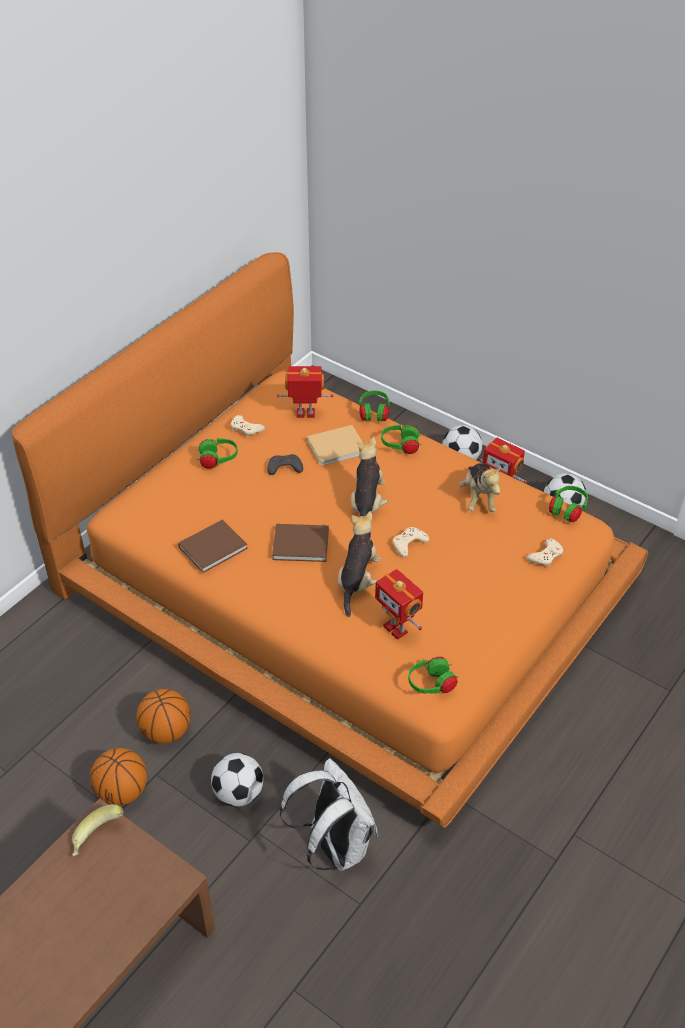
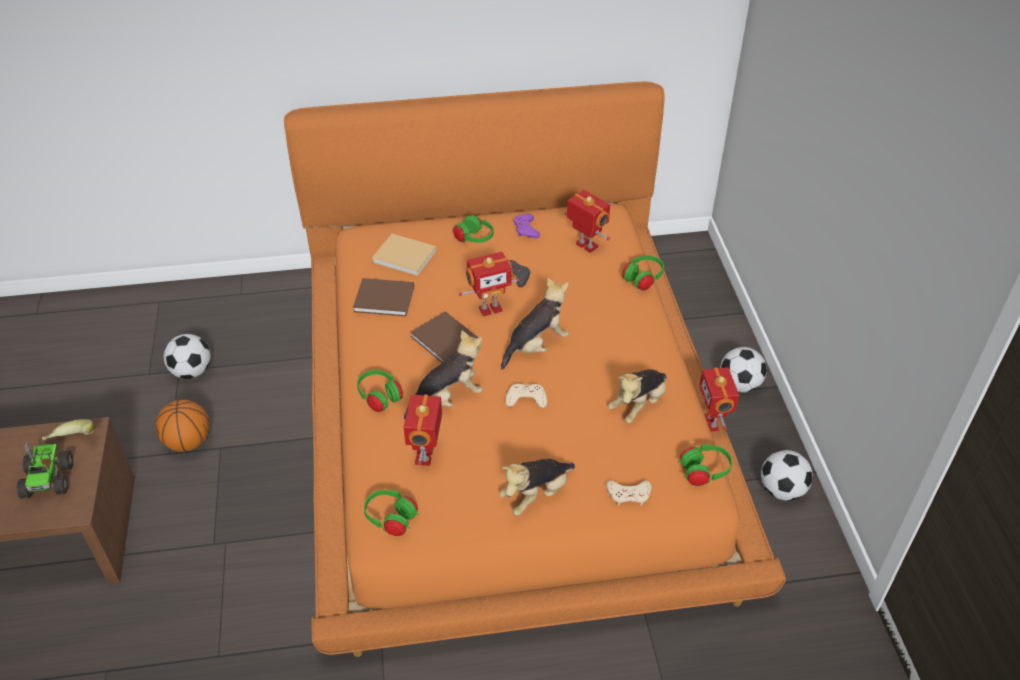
camera: 45 degrees right, 0 degrees up
basketball [136,689,191,744] -> none
football [211,753,263,807] -> football moved to [164,334,211,379]
beige game controller [231,415,265,438] -> purple game controller [514,214,540,238]
white backpack [280,758,378,871] -> none
beige book [307,425,363,466] -> beige book moved to [372,234,437,276]
green headphones [381,425,422,454] -> green headphones moved to [357,370,403,412]
none -> toy truck [17,442,73,499]
none -> toy robot [459,252,520,316]
none -> plush toy [500,459,575,516]

